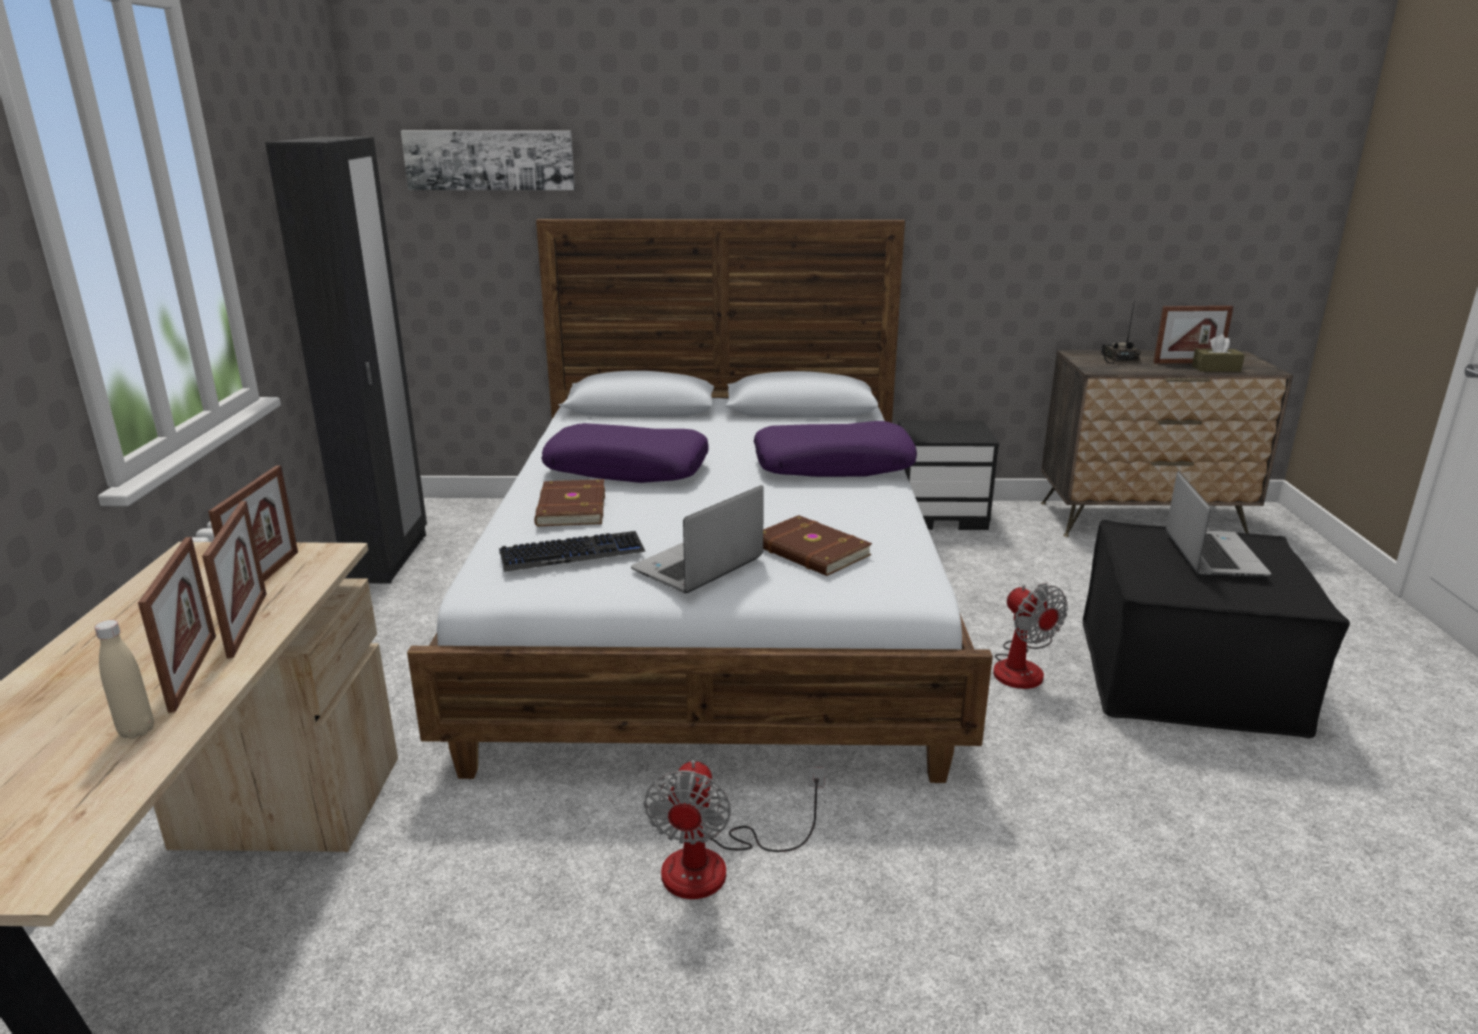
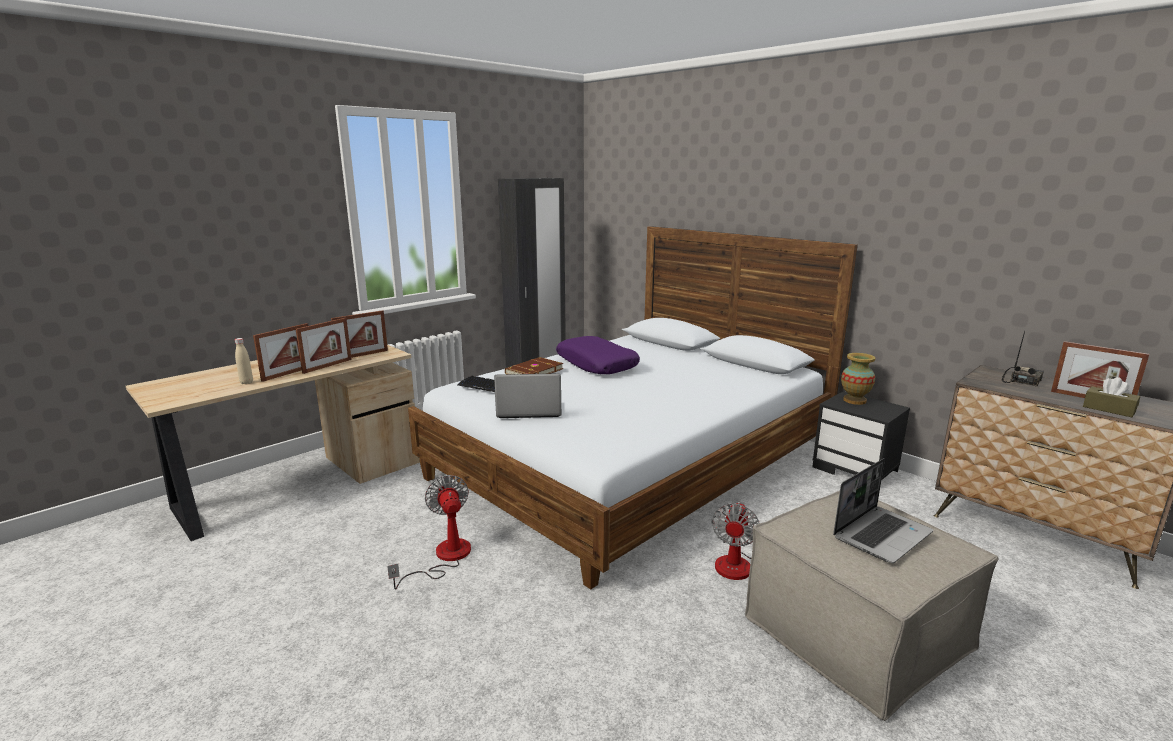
camera: 45 degrees right, 5 degrees down
picture [401,130,575,190] -> none
fan [644,760,825,899] -> fan turned 105 degrees clockwise [387,475,471,590]
purple pillow [754,421,917,477] -> none
brown book [763,515,872,576] -> none
black ottoman [1083,520,1350,738] -> beige ottoman [745,491,998,721]
none -> vase [841,353,875,405]

